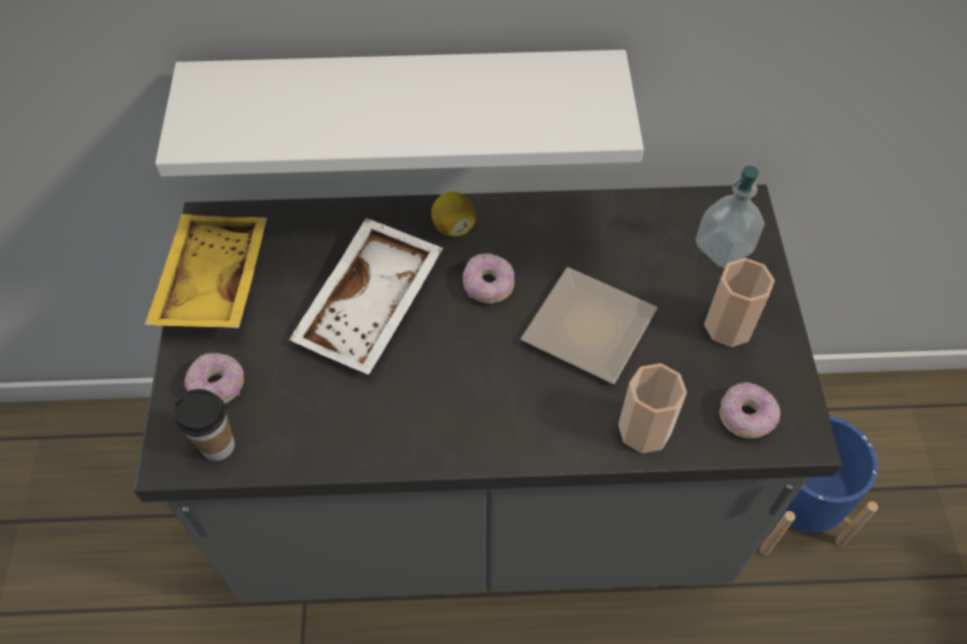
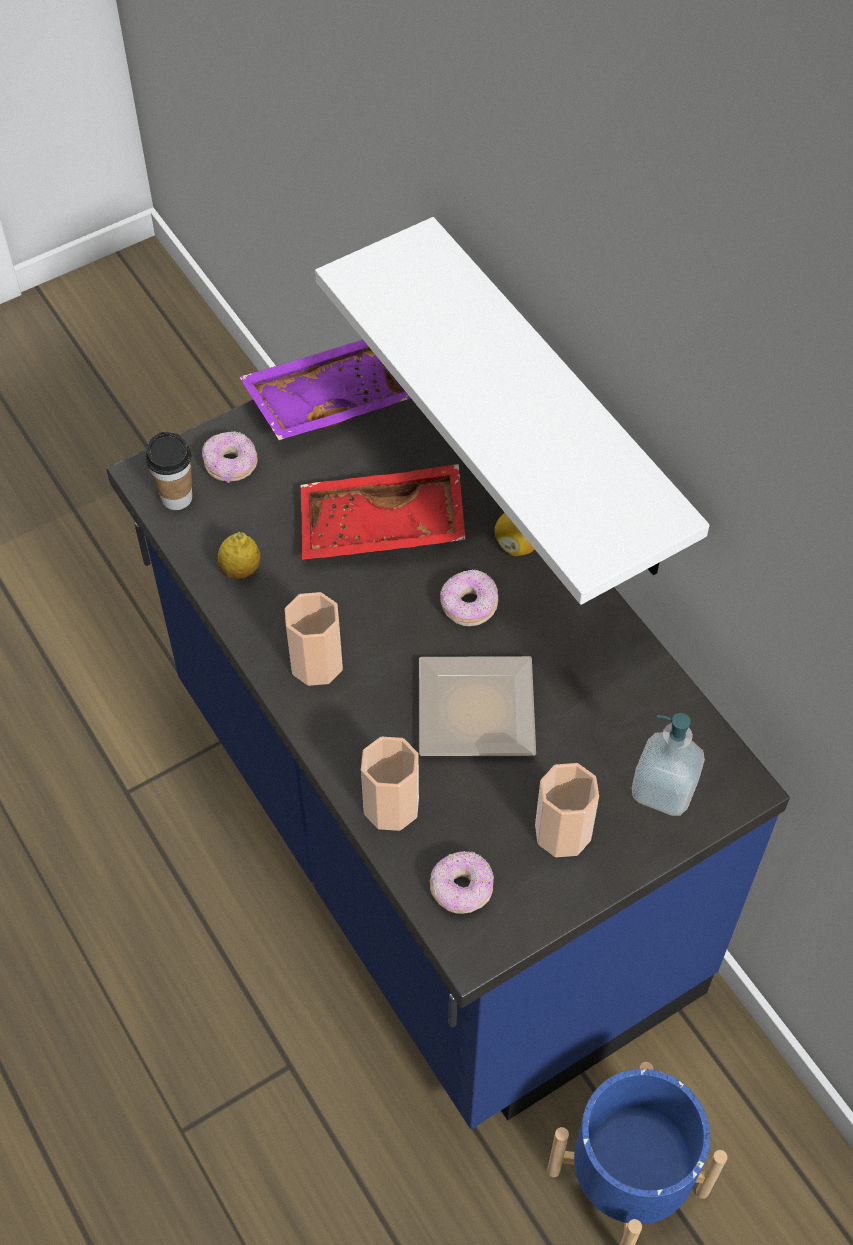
camera: 60 degrees right, 0 degrees up
grey counter [134,185,842,602] -> blue counter [106,399,790,1129]
yellow tray [144,214,267,328] -> purple tray [239,339,411,440]
white tray [289,218,443,375] -> red tray [301,464,466,560]
none -> lemon [218,532,260,579]
none -> cup [285,592,343,686]

